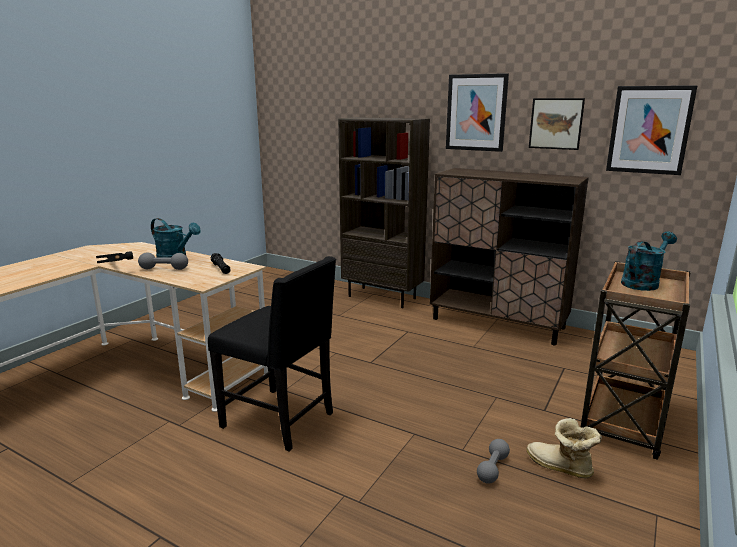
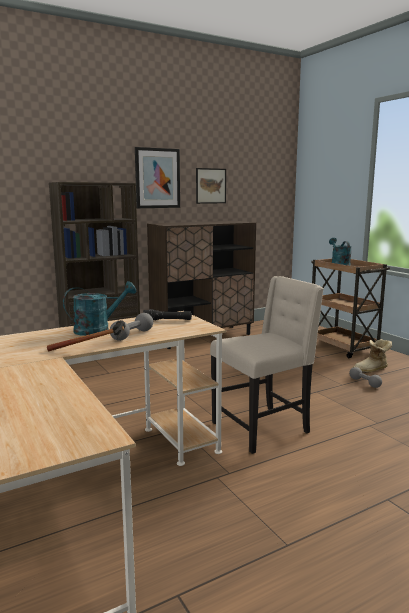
camera: 60 degrees left, 5 degrees down
black chair [208,256,336,452] -> beige chair [210,276,324,454]
picture [606,85,698,175] -> none

